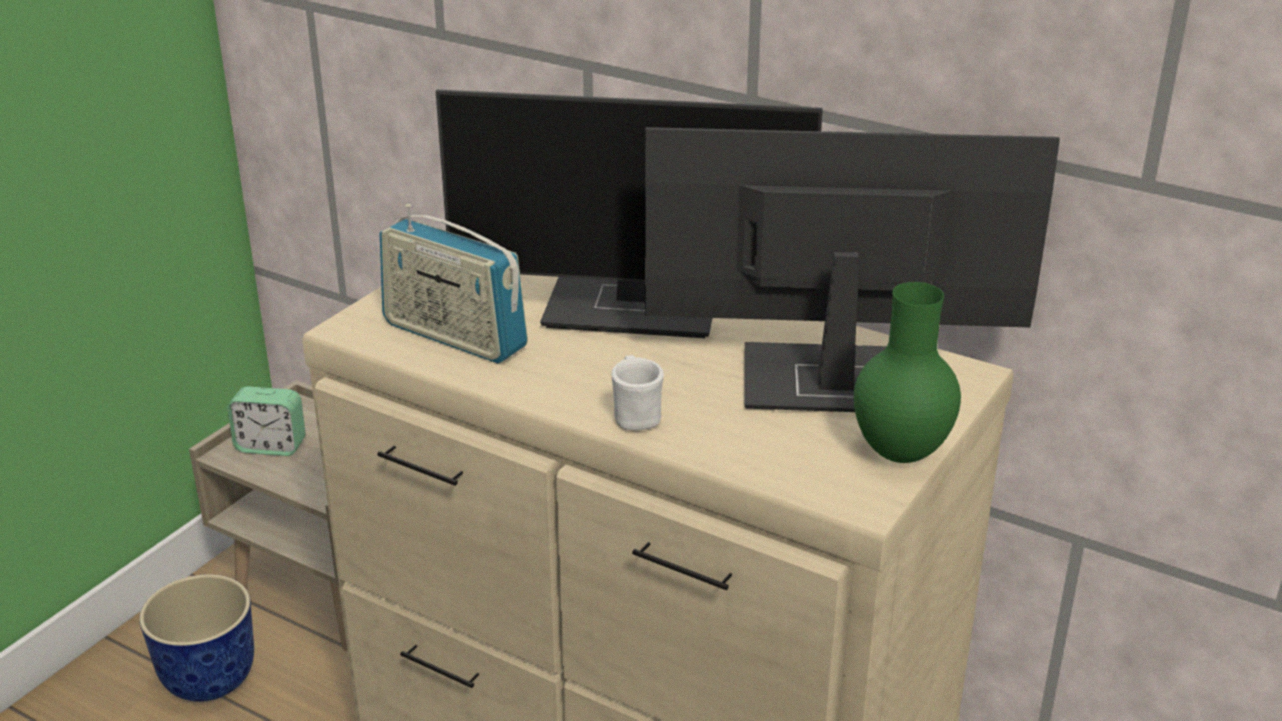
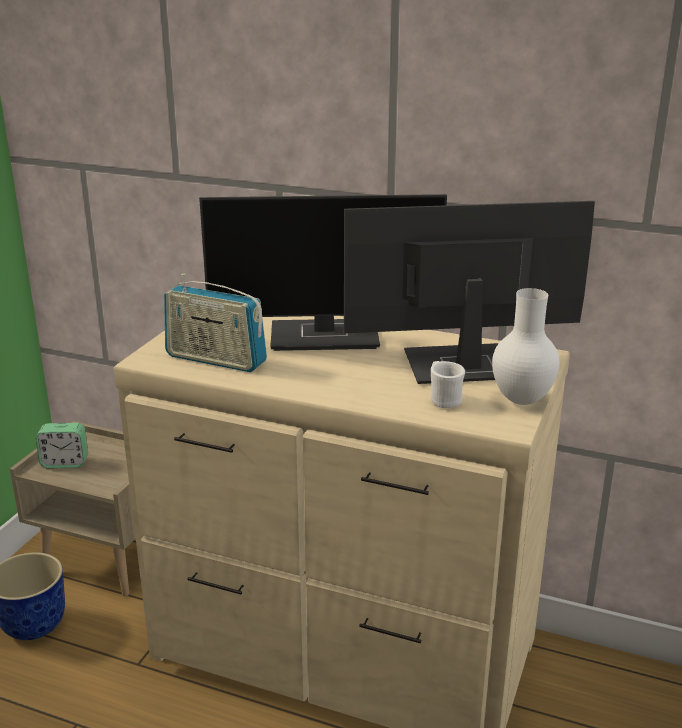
camera: 10 degrees left, 5 degrees down
white mug [611,355,664,431] -> white mug moved to [431,361,465,408]
green vase [854,282,961,463] -> white vase [492,288,560,405]

